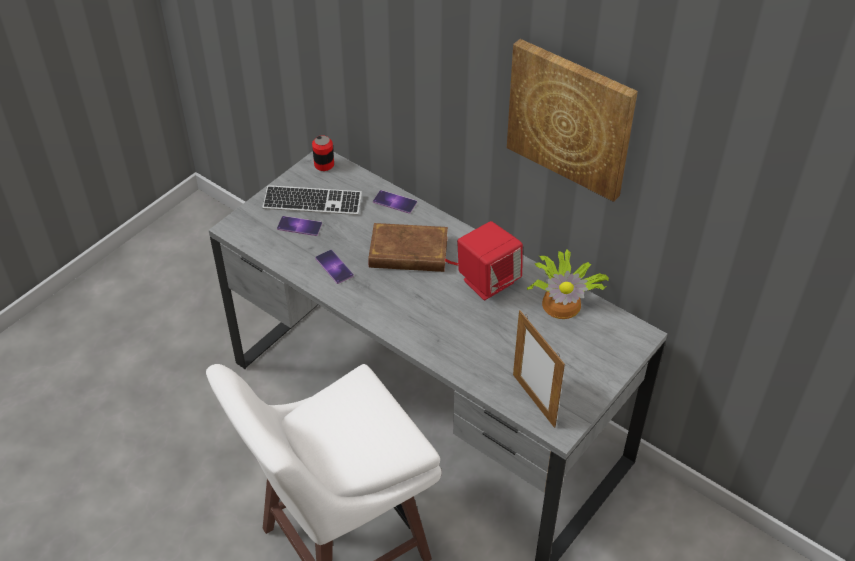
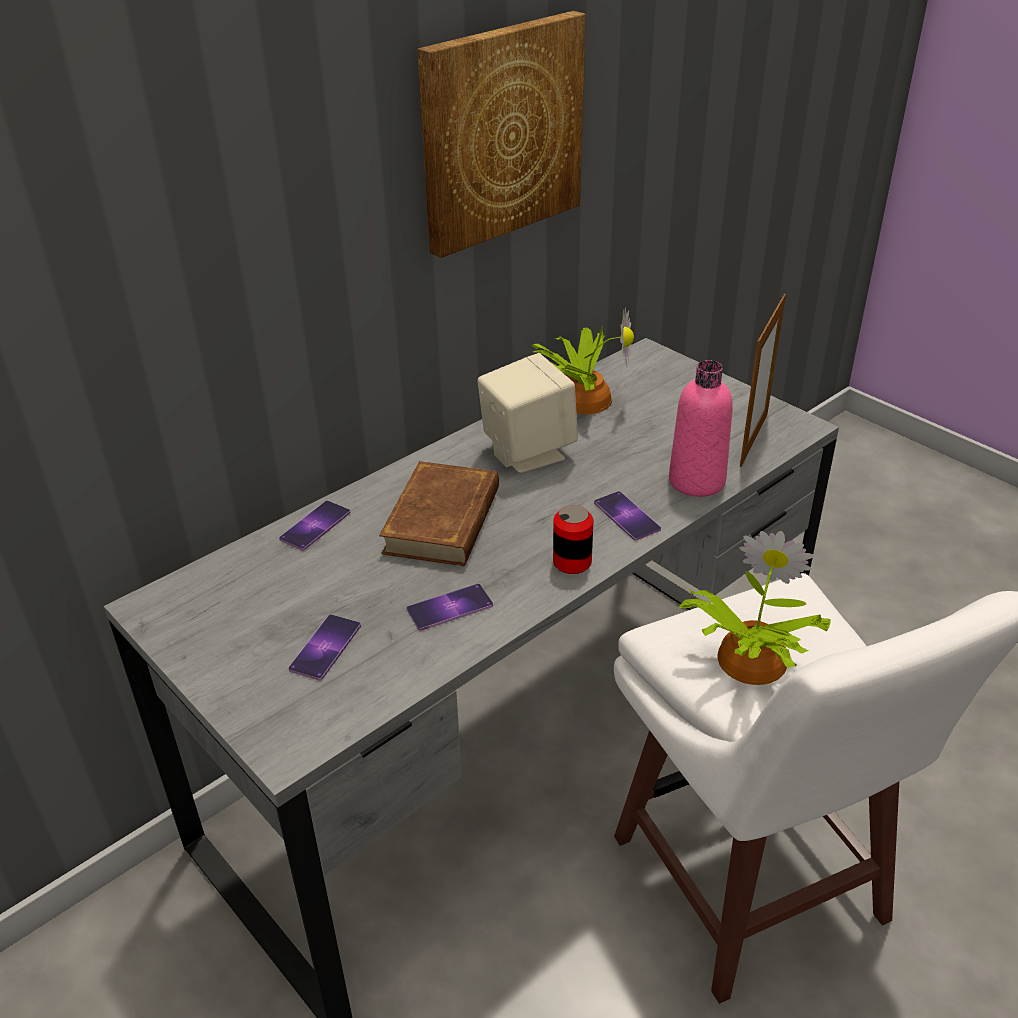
camera: 80 degrees left, 10 degrees down
keyboard [262,185,362,215] -> none
can [312,136,334,171] -> can moved to [553,505,593,574]
red speaker [457,221,523,300] -> beige speaker [477,353,578,473]
picture frame [513,310,565,428] -> picture frame turned 45 degrees counterclockwise [740,294,786,467]
none -> phone [594,491,661,541]
none -> pink bottle [669,360,733,497]
none -> potted plant [678,531,831,685]

